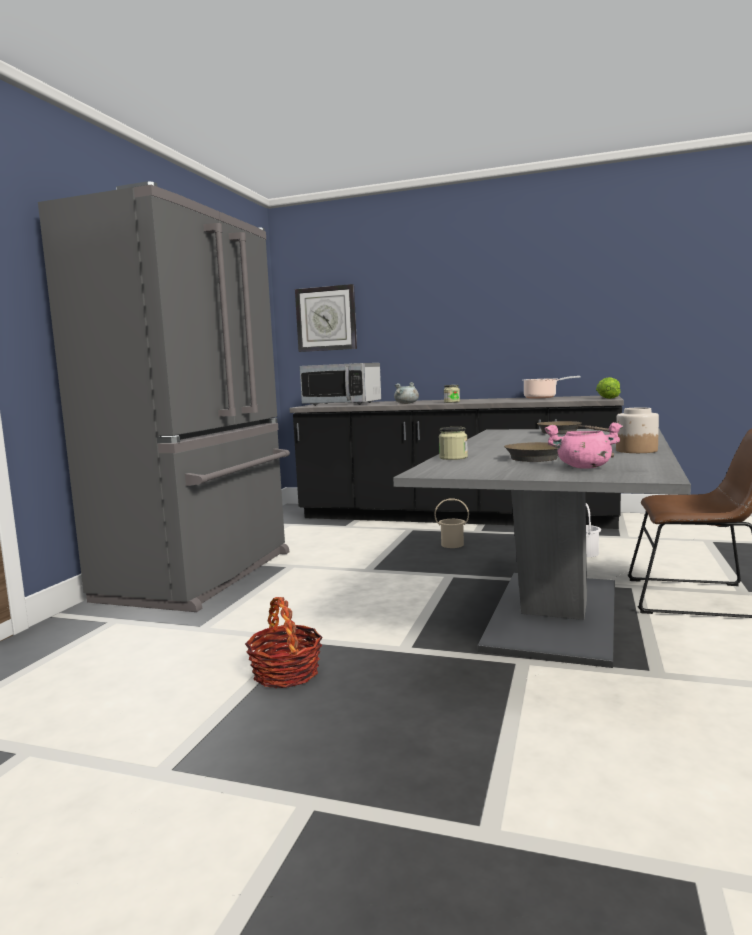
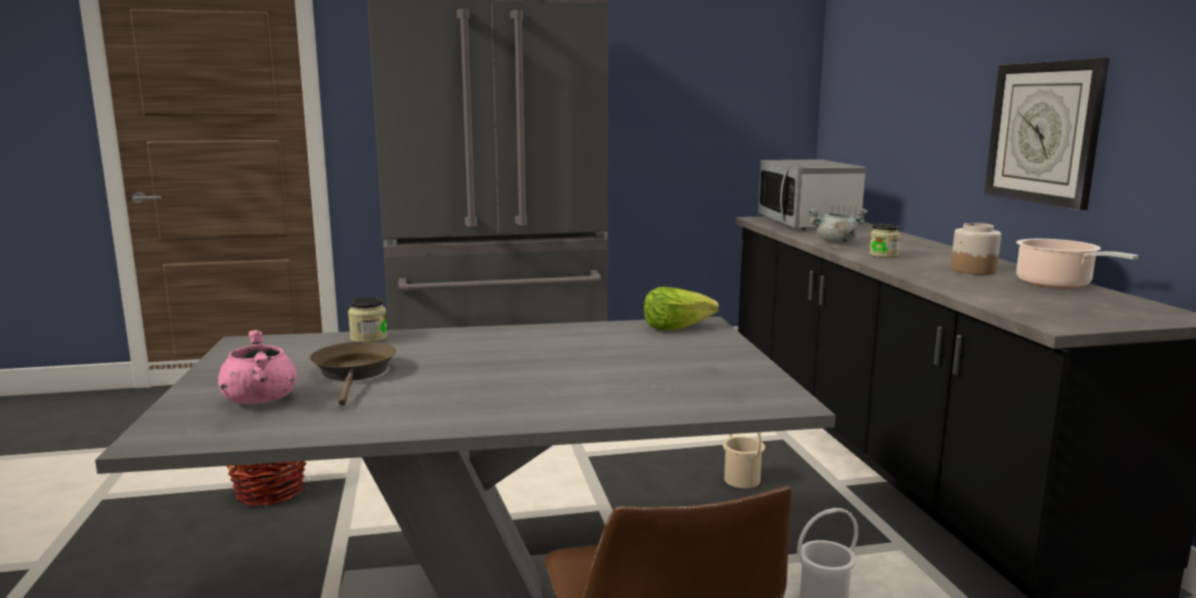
camera: 60 degrees right, 5 degrees up
wall clock [295,284,357,352] -> wall clock moved to [984,58,1109,210]
brown frying pan [537,421,610,434] -> none
lettuce [596,377,621,399] -> lettuce moved to [644,287,719,330]
jar [616,407,659,453] -> jar moved to [951,223,1001,275]

